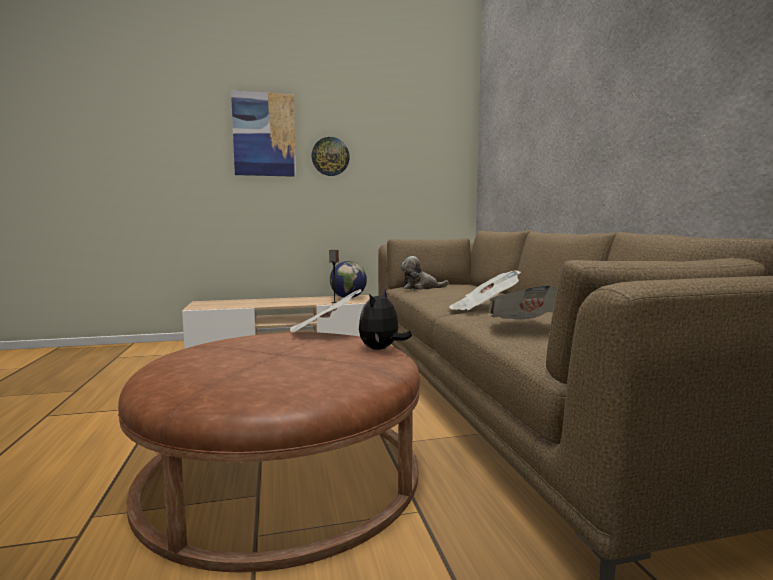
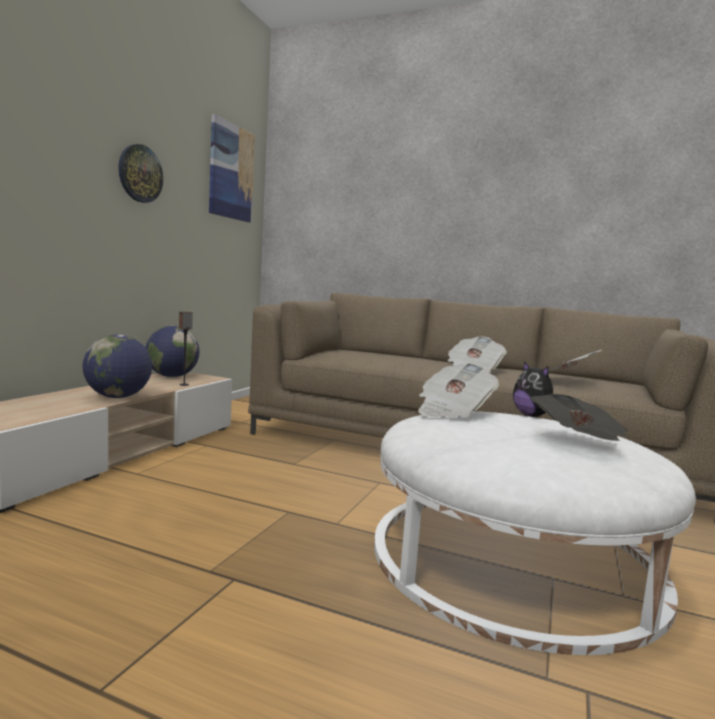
camera: 55 degrees left, 0 degrees up
brown ottoman [118,332,420,572] -> white ottoman [374,411,696,655]
picture [231,91,296,177] -> picture moved to [209,114,255,223]
plush toy [400,256,449,290] -> none
none -> globe [83,334,152,398]
none -> newspaper [530,394,628,441]

